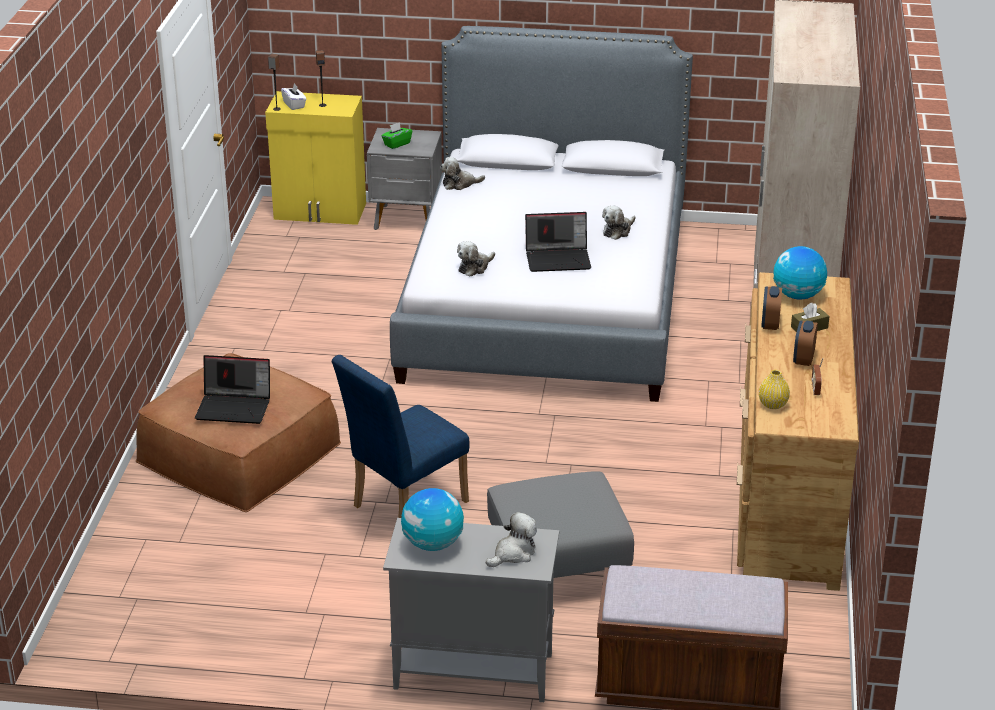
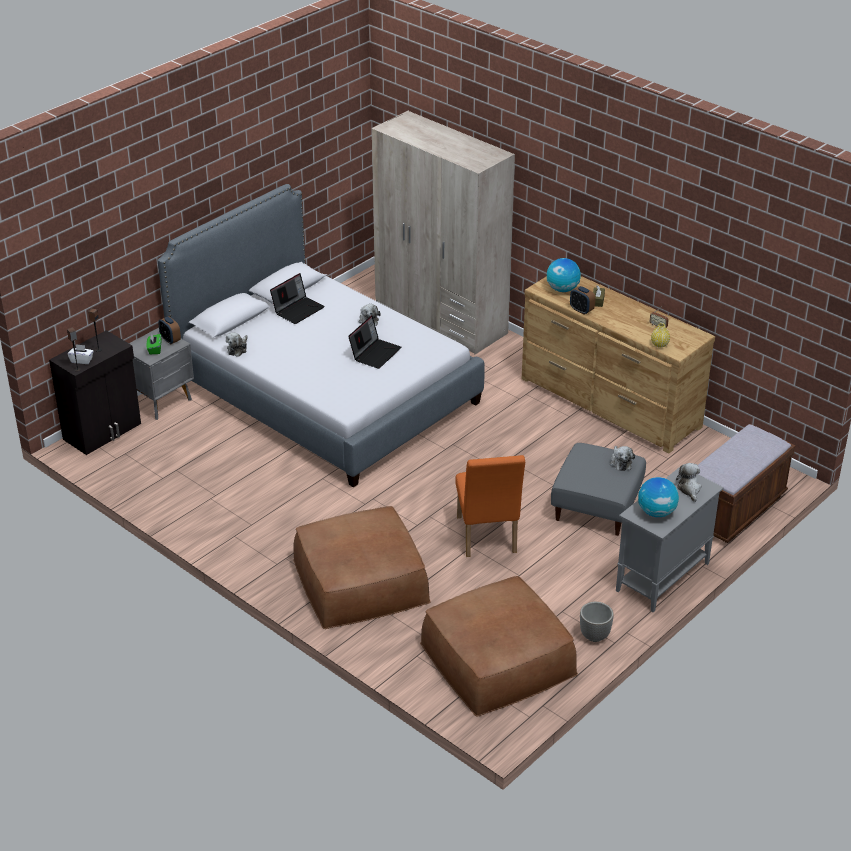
camera: 55 degrees left, 5 degrees up
laptop [195,355,270,424] -> laptop moved to [270,273,325,324]
yellow cabinet [265,91,366,225] -> black cabinet [49,330,141,455]
blue chair [332,355,469,518] -> orange chair [455,455,525,557]
plush toy [457,241,495,277] -> plush toy moved to [610,446,635,471]
alarm clock [793,321,818,366] -> alarm clock moved to [158,316,181,345]
none -> brown ottoman [420,576,578,717]
none -> planter [580,602,614,642]

